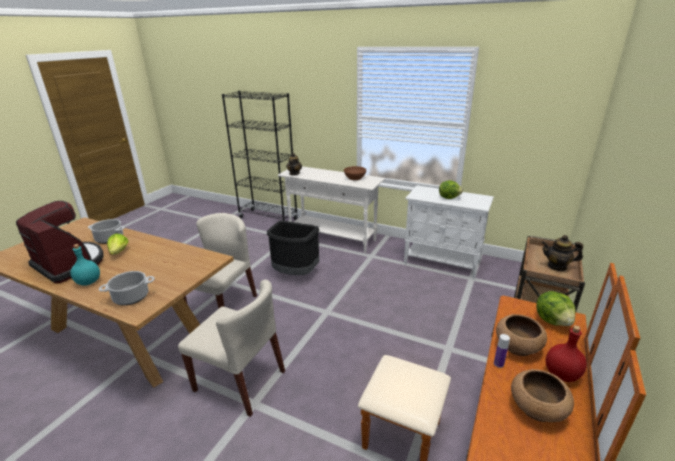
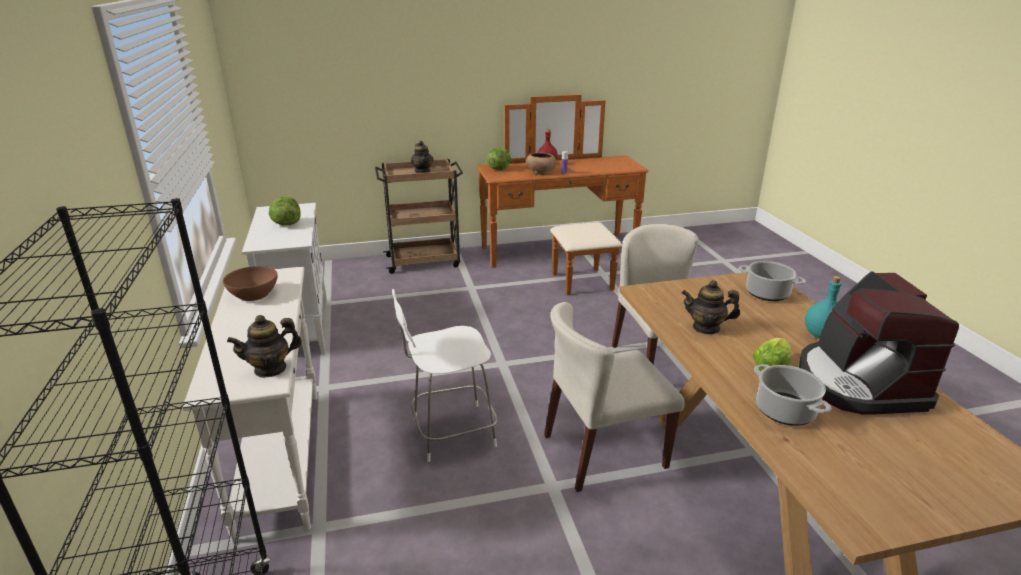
camera: 130 degrees left, 0 degrees up
black trash can [267,220,319,275] -> white chair [392,289,498,462]
brown bowl [511,369,574,422] -> none
none -> teapot [682,280,740,335]

